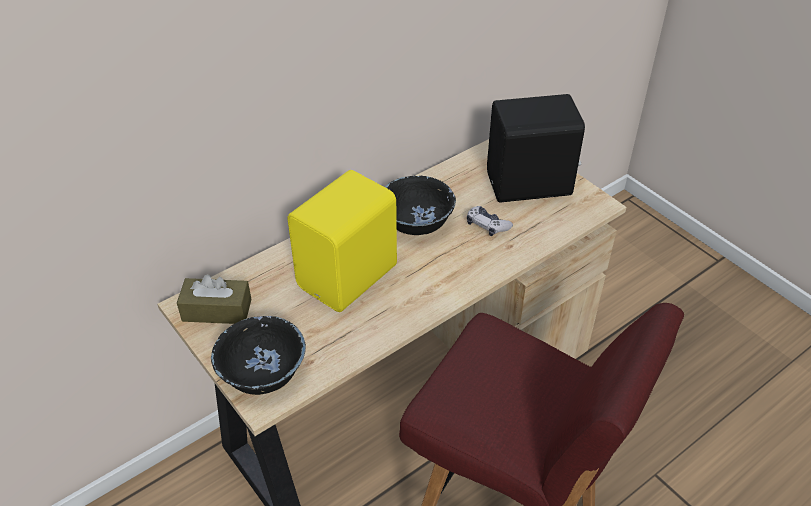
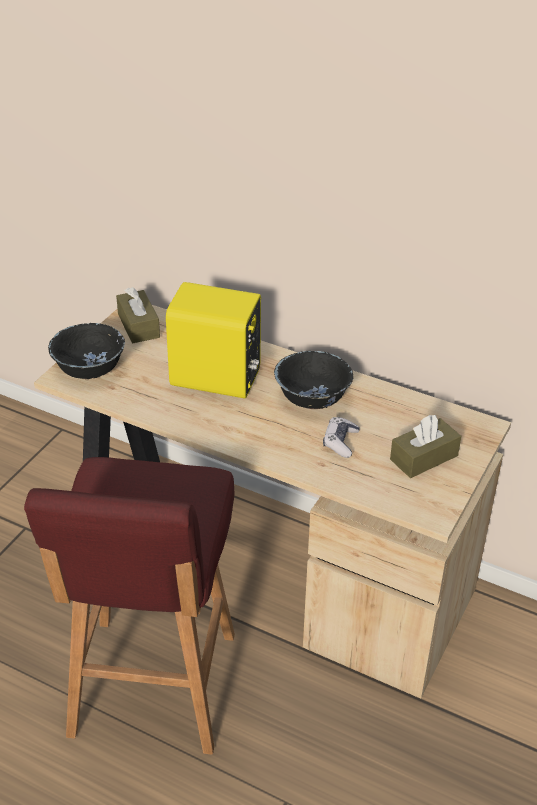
camera: 65 degrees right, 5 degrees down
black speaker [487,94,585,203] -> brown tissue box [390,415,461,478]

